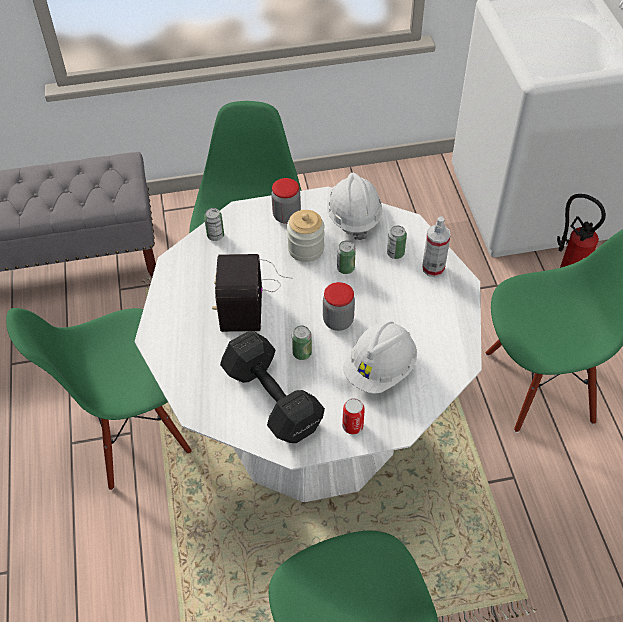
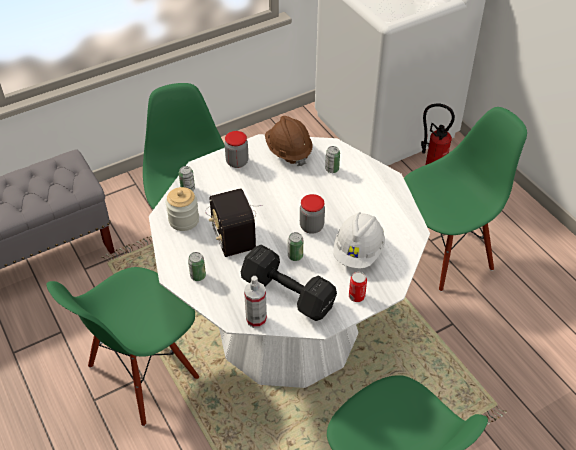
camera: 20 degrees left, 5 degrees down
jar [287,210,324,262] -> jar moved to [166,187,199,231]
white hard hat [327,173,382,240] -> brown hard hat [265,116,313,166]
can [337,241,356,274] -> can moved to [188,252,206,281]
spray bottle [422,216,451,277] -> spray bottle moved to [244,276,267,328]

